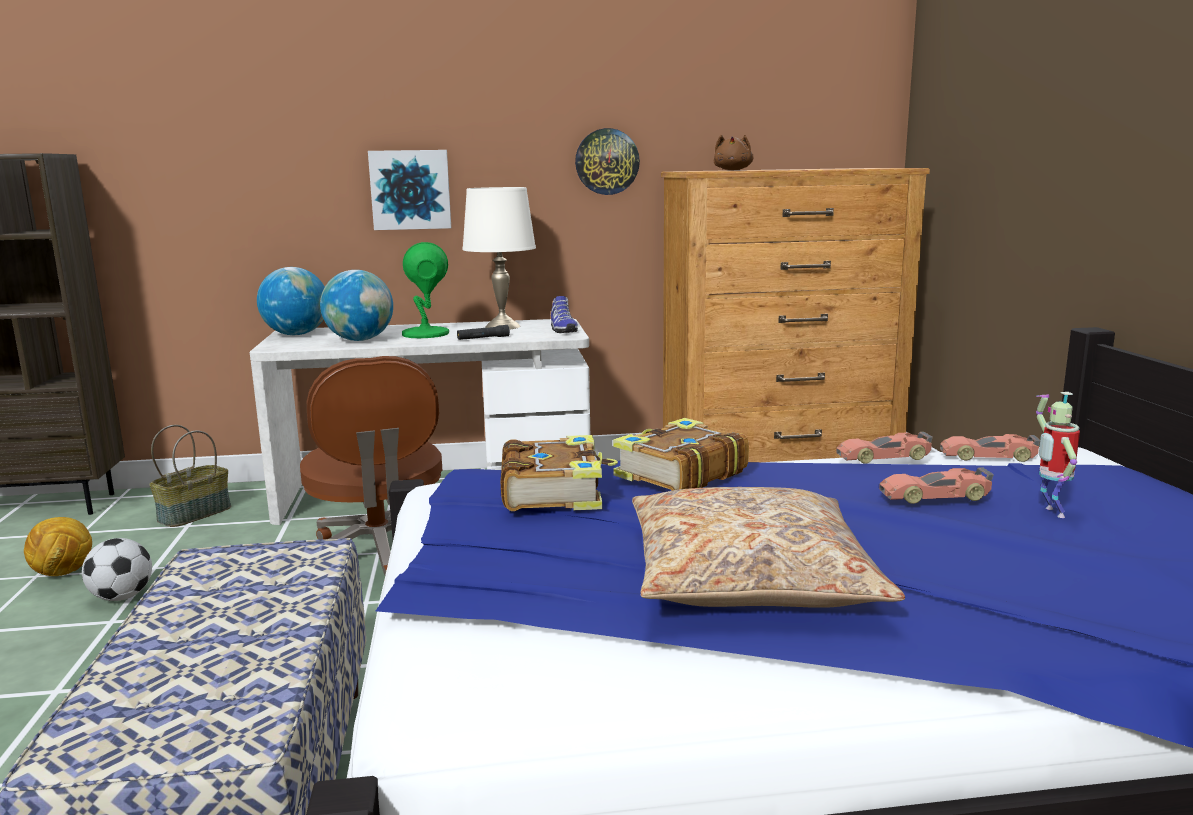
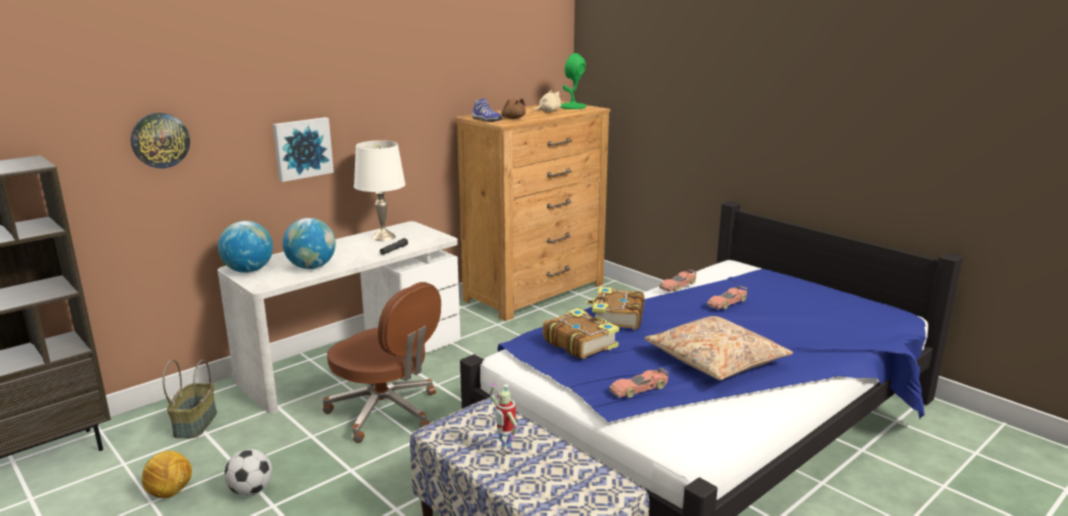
camera: 35 degrees left, 5 degrees up
green table lamp [402,242,449,338] -> green table lamp moved to [560,53,586,109]
shoe [551,296,578,333] -> shoe moved to [472,98,502,122]
wall clock [575,128,640,195] -> wall clock moved to [131,113,190,168]
toy car [940,434,1040,462] -> toy car moved to [609,367,669,398]
toy robot [1036,392,1080,518] -> toy robot moved to [489,384,518,455]
none -> beige plush toy [533,90,561,112]

